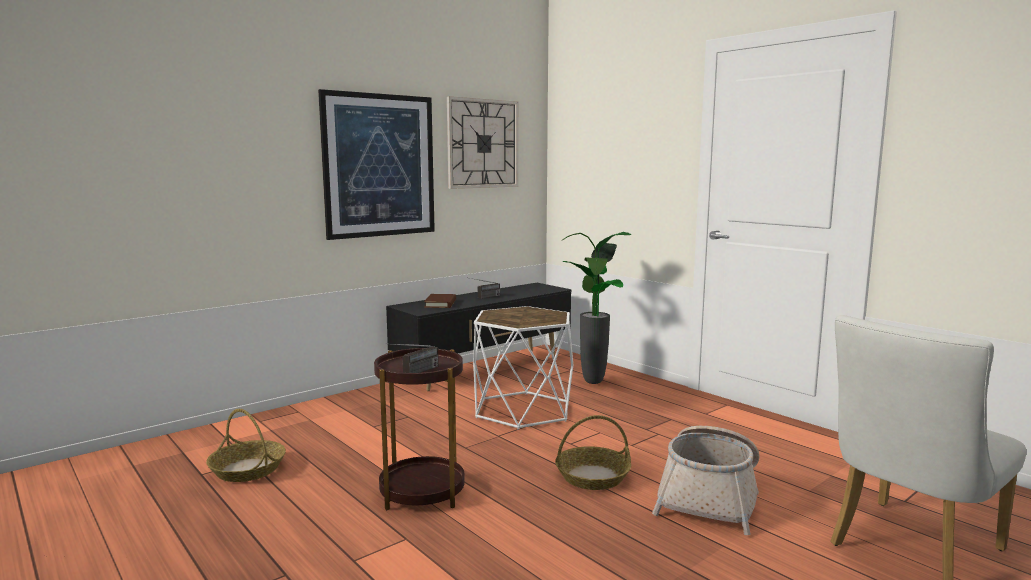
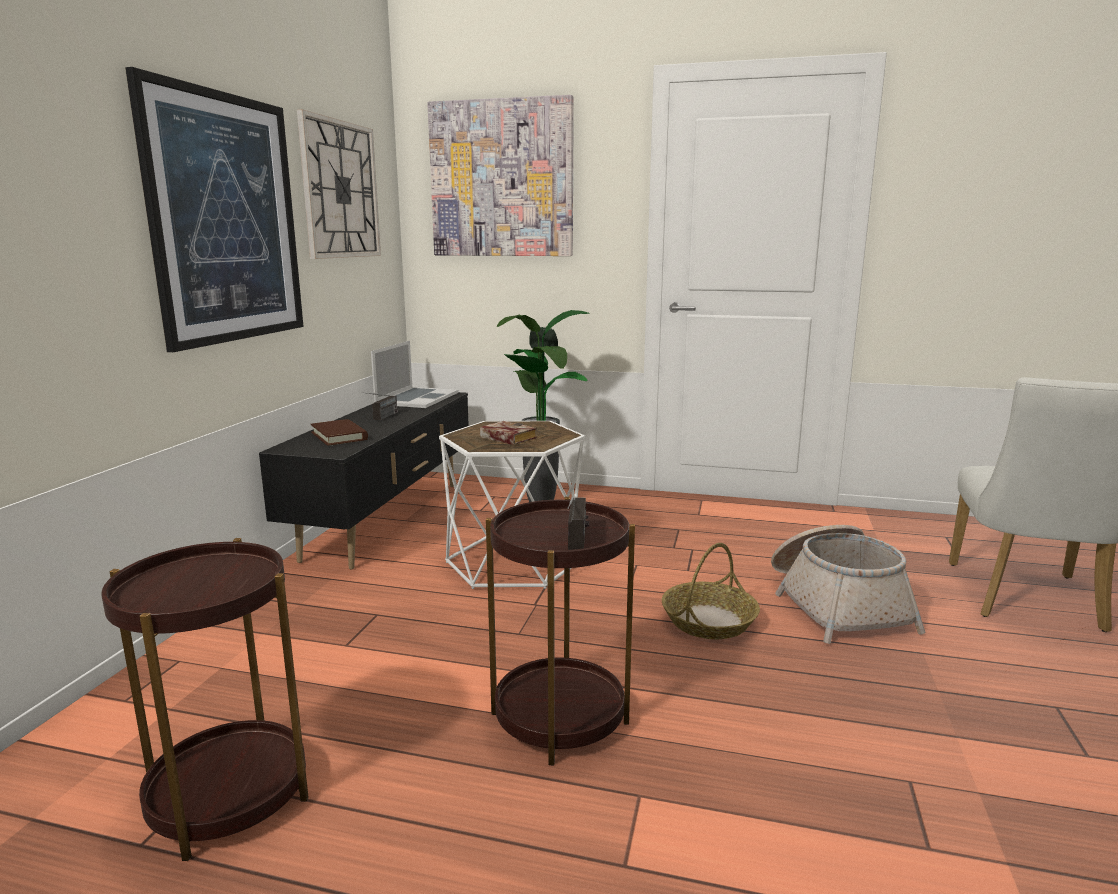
camera: 35 degrees left, 5 degrees up
basket [206,409,286,482] -> brown side table [101,538,309,861]
none -> laptop [371,341,459,408]
none -> picture [427,95,574,256]
none -> book [480,421,537,445]

